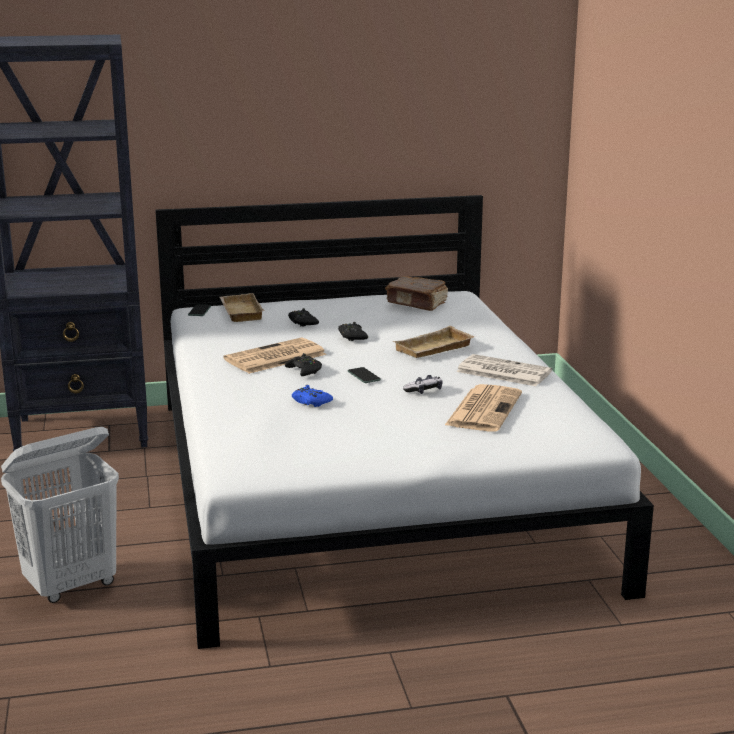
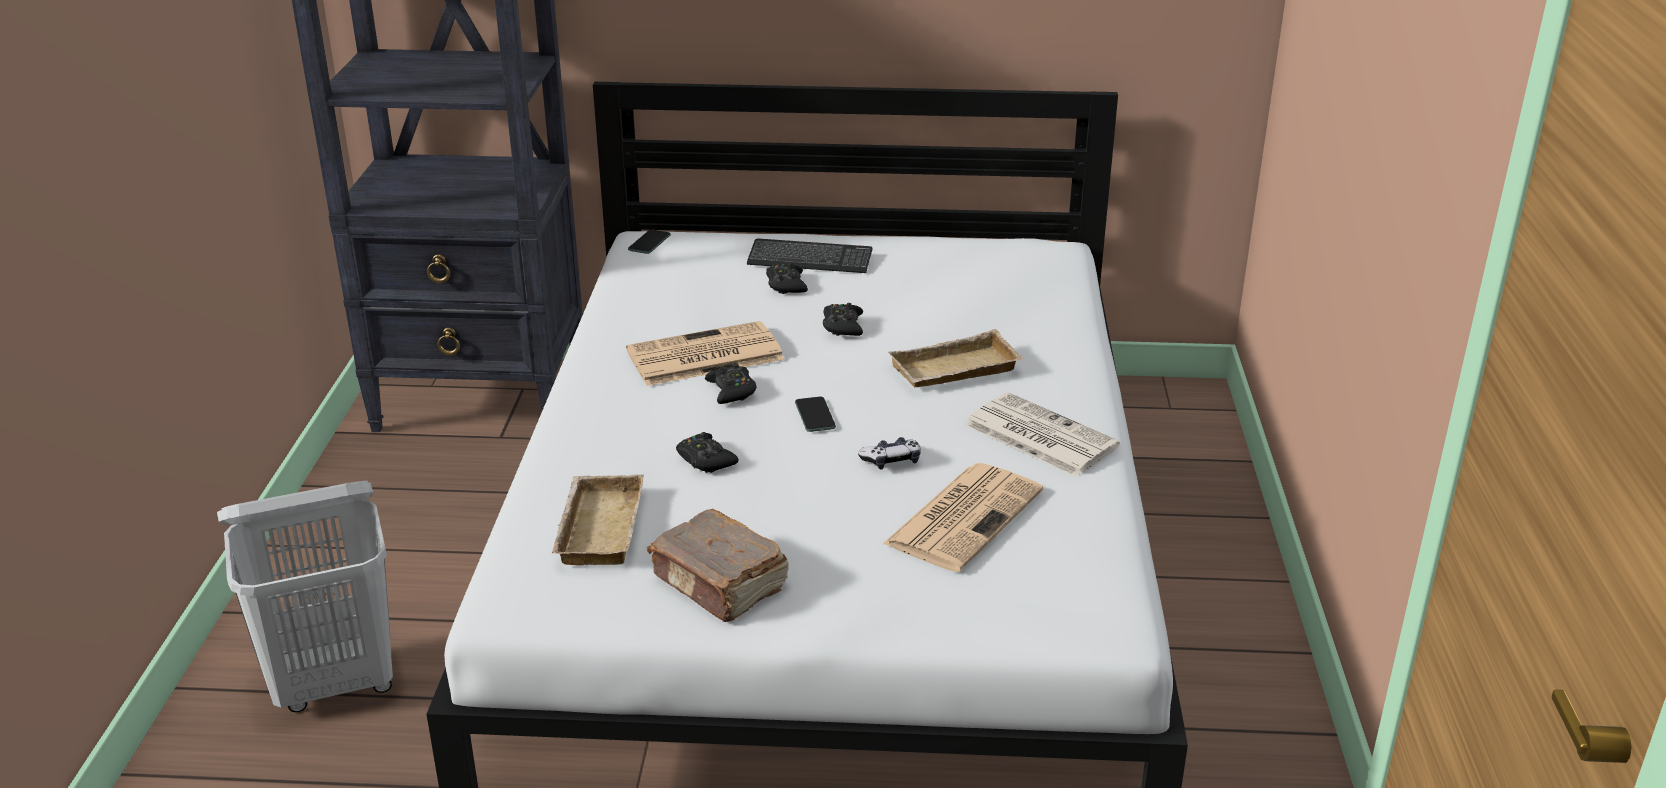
camera: 15 degrees right, 10 degrees up
beige tray [219,293,265,322] -> beige tray moved to [552,474,644,565]
blue game controller [292,385,333,407] -> black game controller [676,432,739,473]
brown book [385,276,448,311] -> brown book moved to [647,509,789,622]
none -> keyboard [747,238,872,273]

